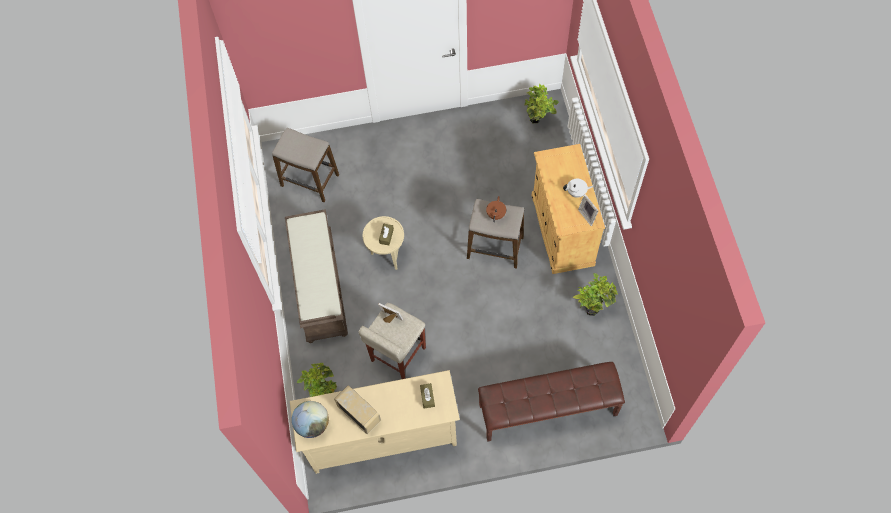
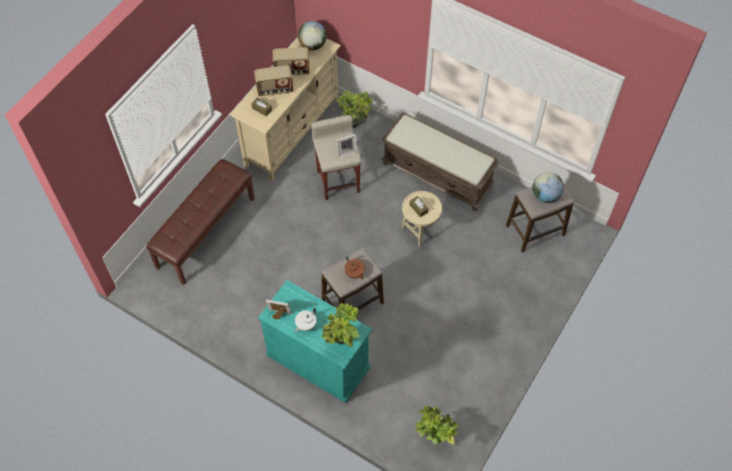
camera: 130 degrees right, 5 degrees down
beige cabinet [532,144,605,274] -> turquoise cabinet [258,280,372,403]
potted plant [572,273,618,316] -> potted plant moved to [322,303,360,347]
none -> radio [254,65,293,96]
none -> globe [532,172,564,203]

